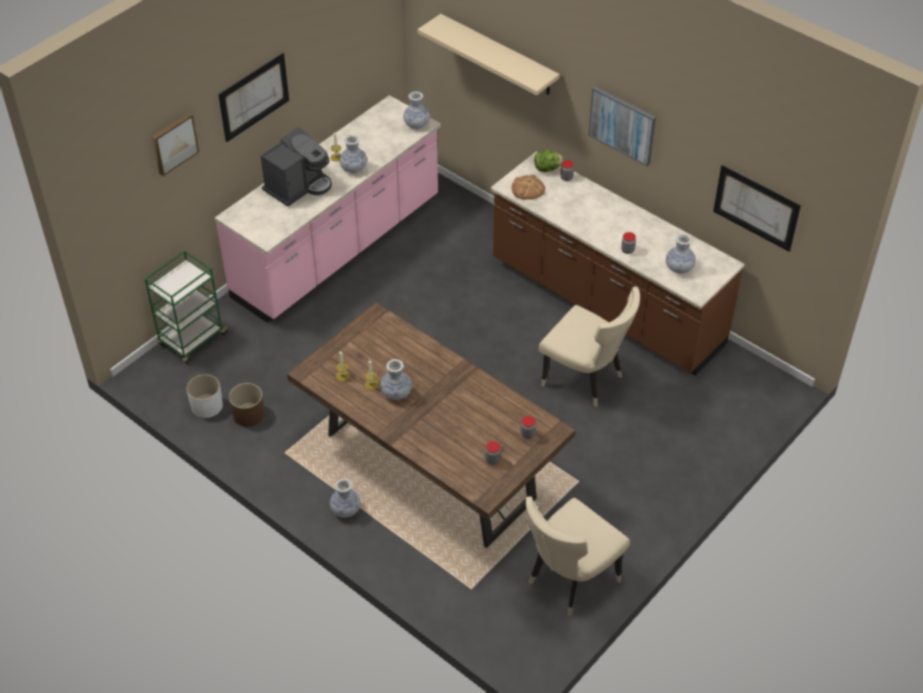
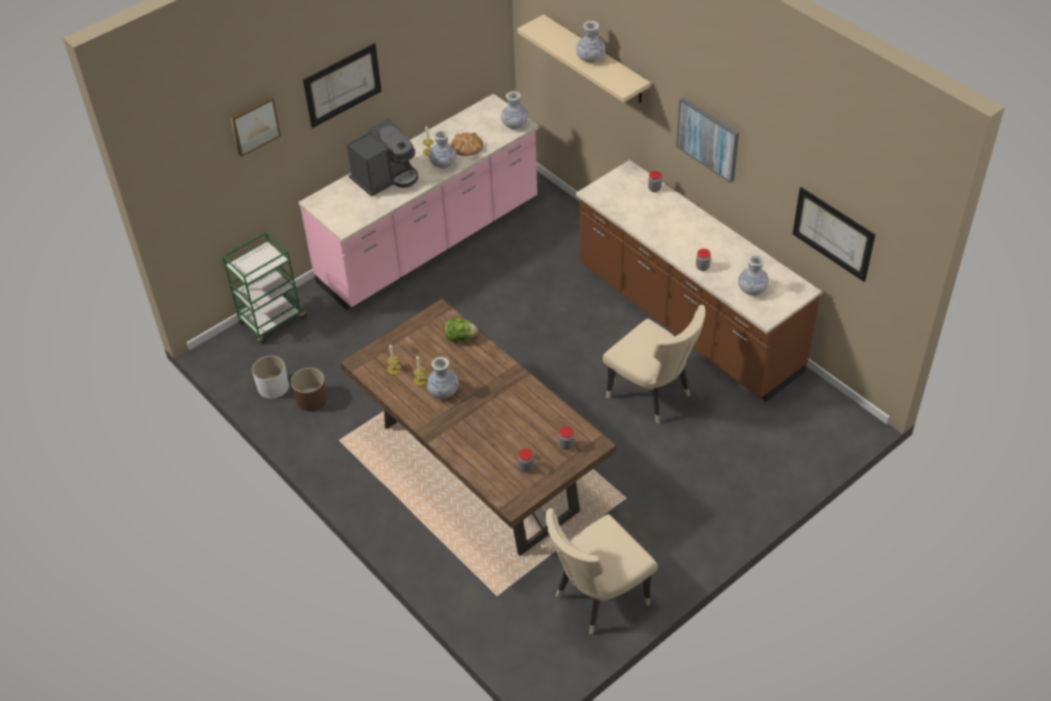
camera: 10 degrees right, 0 degrees up
vase [330,478,361,518] -> vase moved to [576,21,605,63]
bread [511,175,545,200] -> bread moved to [451,132,484,156]
lettuce [534,150,564,172] -> lettuce moved to [445,318,477,342]

